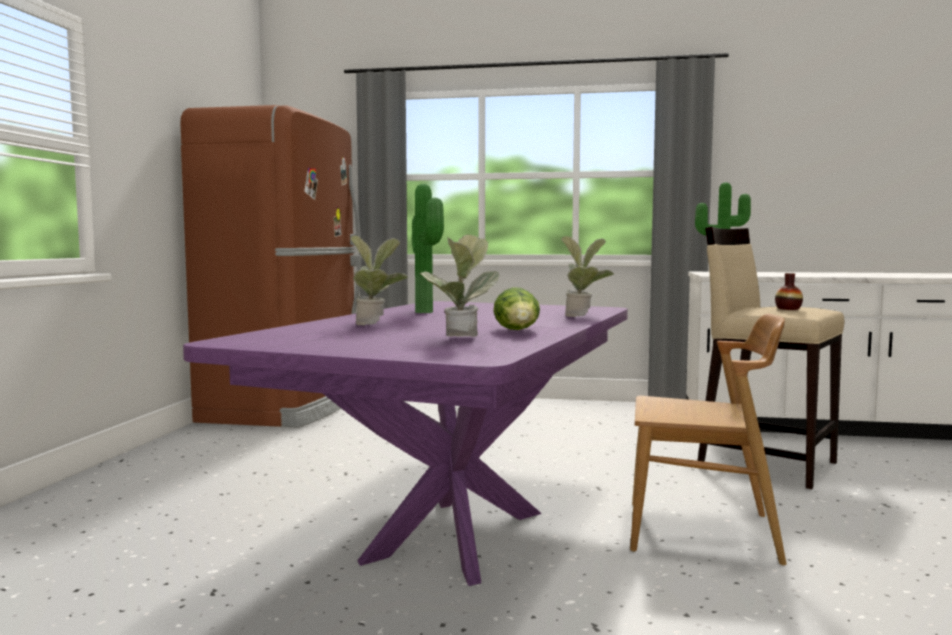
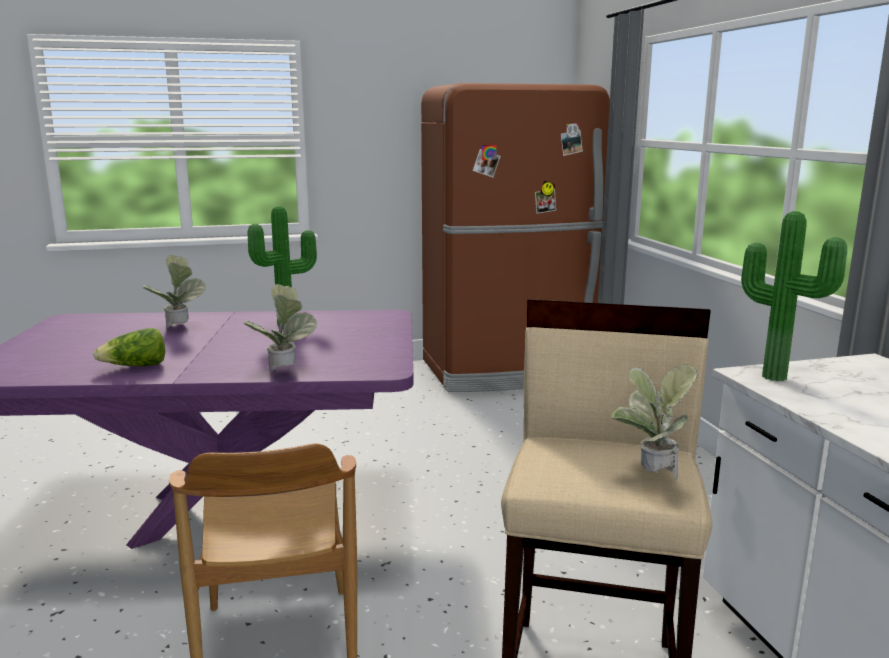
camera: 65 degrees right, 10 degrees up
potted plant [420,234,499,337] -> potted plant moved to [611,364,698,480]
vase [775,273,803,310] -> none

